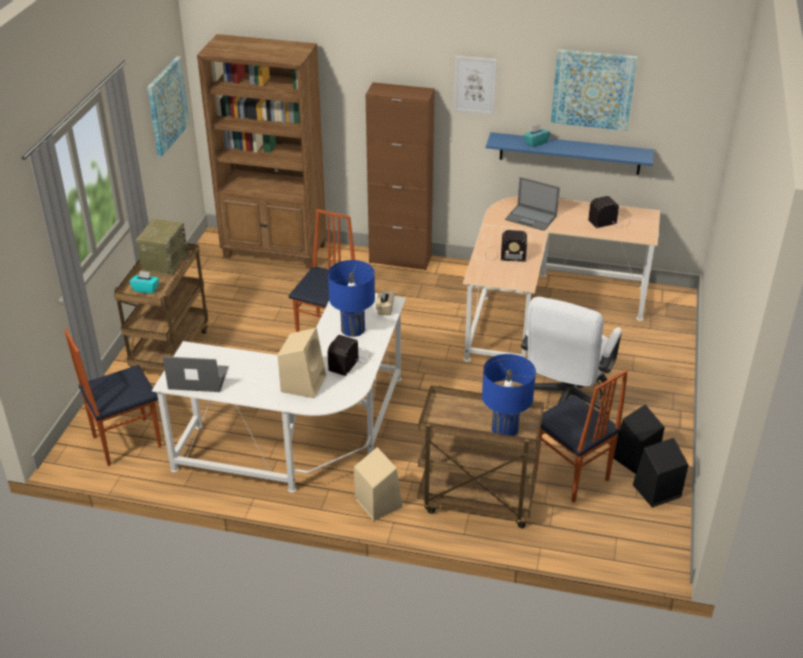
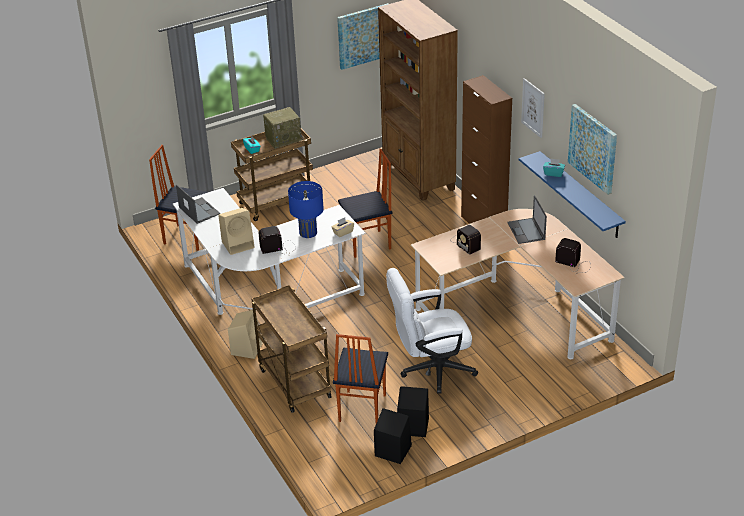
camera: 50 degrees right, 0 degrees up
blue table lamp [482,354,536,436] -> none

